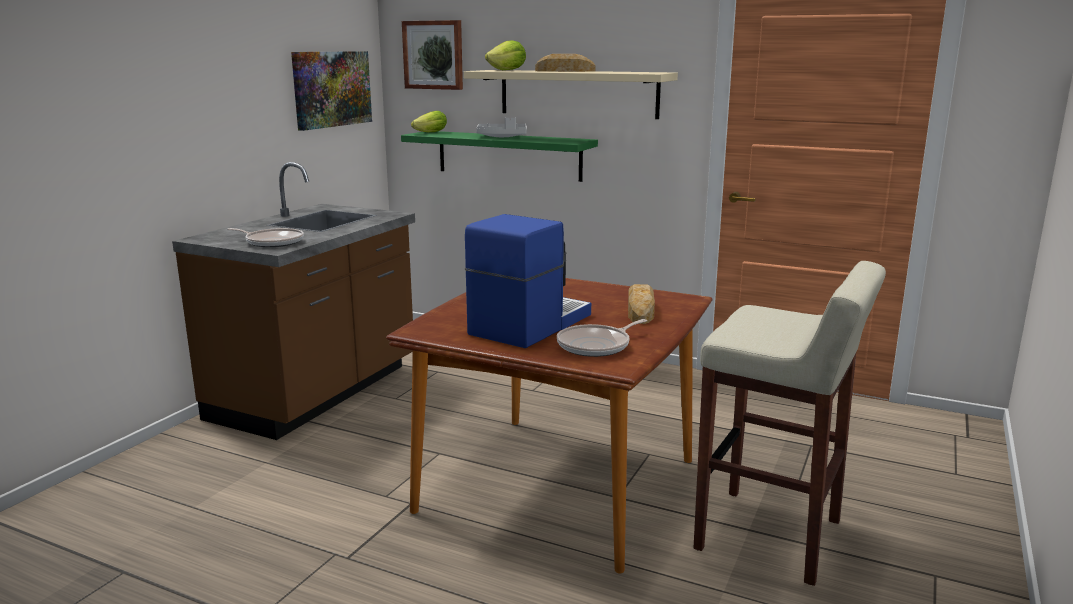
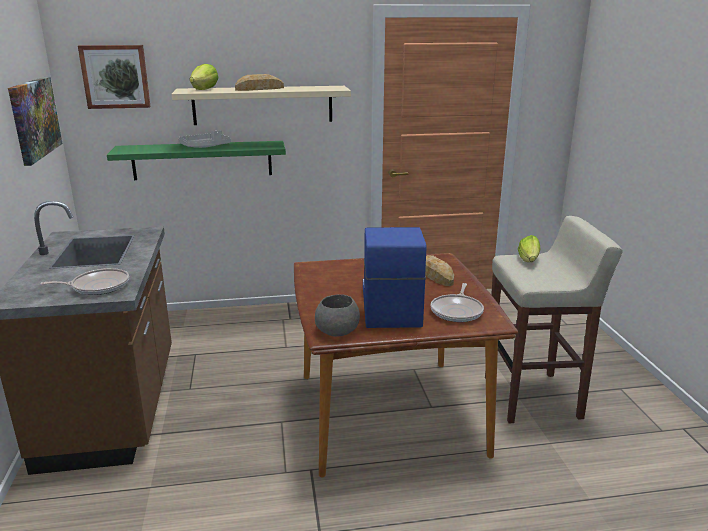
camera: 35 degrees left, 5 degrees up
lettuce [411,111,447,132] -> lettuce moved to [518,235,540,262]
none -> grey bowl [315,294,360,337]

